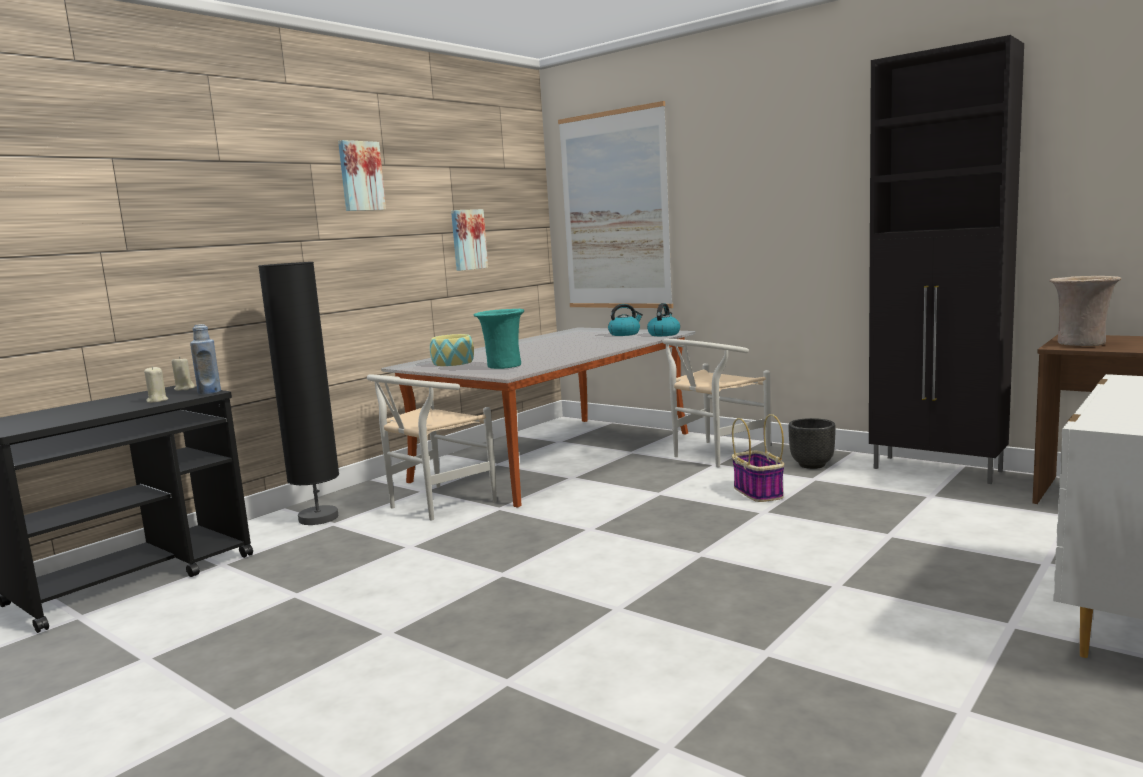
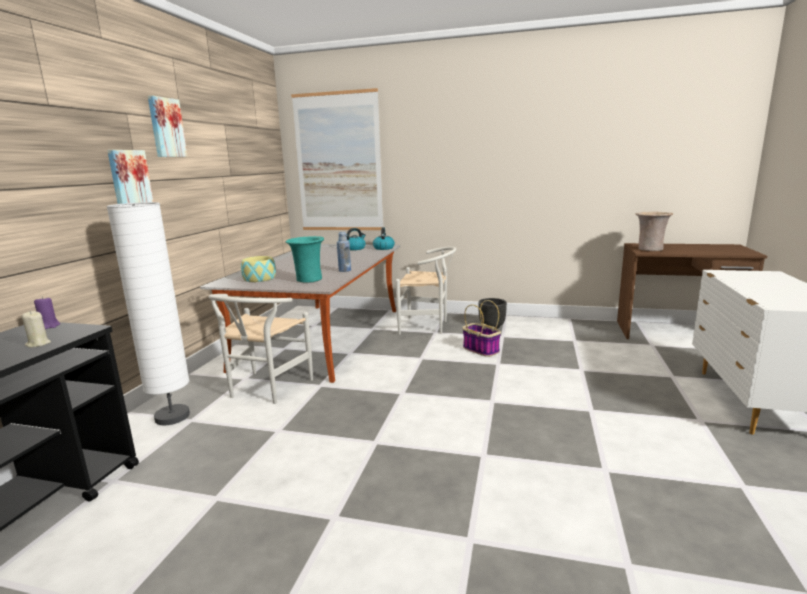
camera: 25 degrees left, 5 degrees up
beige candle [172,357,195,391] -> purple candle [34,296,60,329]
blue bottle [190,324,221,394] -> blue bottle moved to [337,232,351,272]
black floor lamp [258,262,339,525] -> white floor lamp [106,202,190,425]
picture [451,209,488,271] -> picture moved to [107,150,154,204]
white chair [662,339,771,467] -> white chair turned 105 degrees counterclockwise [396,246,456,335]
black cabinet [869,35,1024,484] -> none

